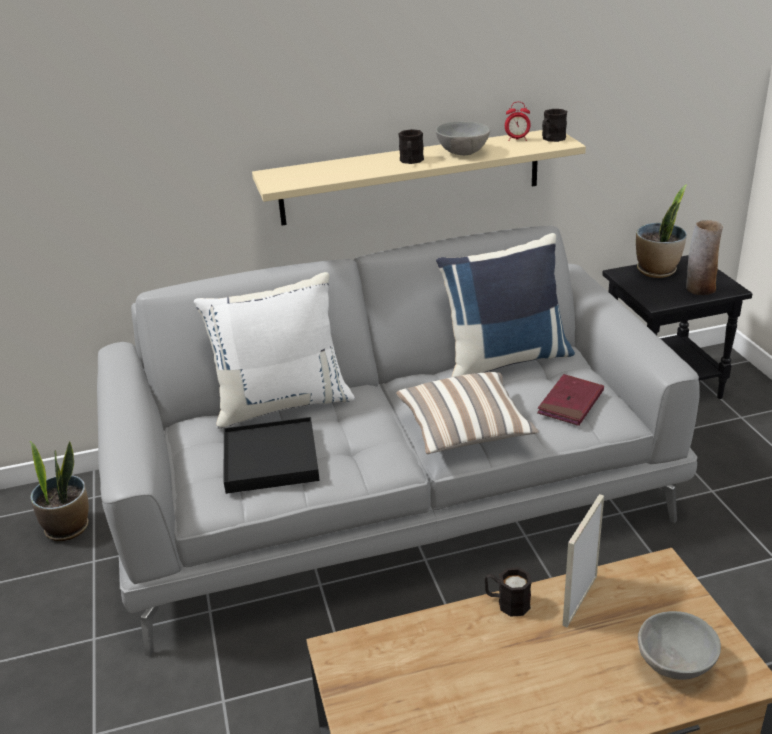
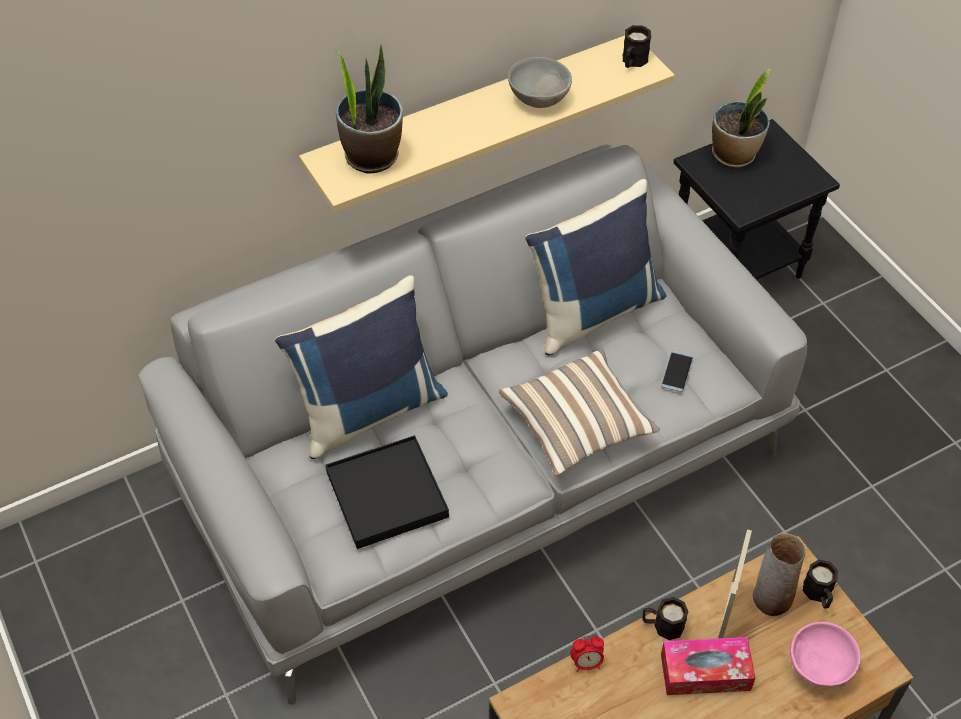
camera: 15 degrees left, 20 degrees up
potted plant [30,441,89,541] -> potted plant moved to [335,44,403,174]
white pillow [194,272,355,429] -> blue pillow [275,275,448,459]
black mug [398,129,424,164] -> black mug moved to [803,560,838,609]
alarm clock [505,102,531,141] -> alarm clock moved to [570,635,604,672]
red book [537,374,604,426] -> phone [661,351,693,392]
grey bowl [638,611,721,680] -> pink bowl [790,622,861,687]
vase [686,220,723,295] -> vase moved to [753,533,806,616]
none -> tissue box [661,637,755,695]

